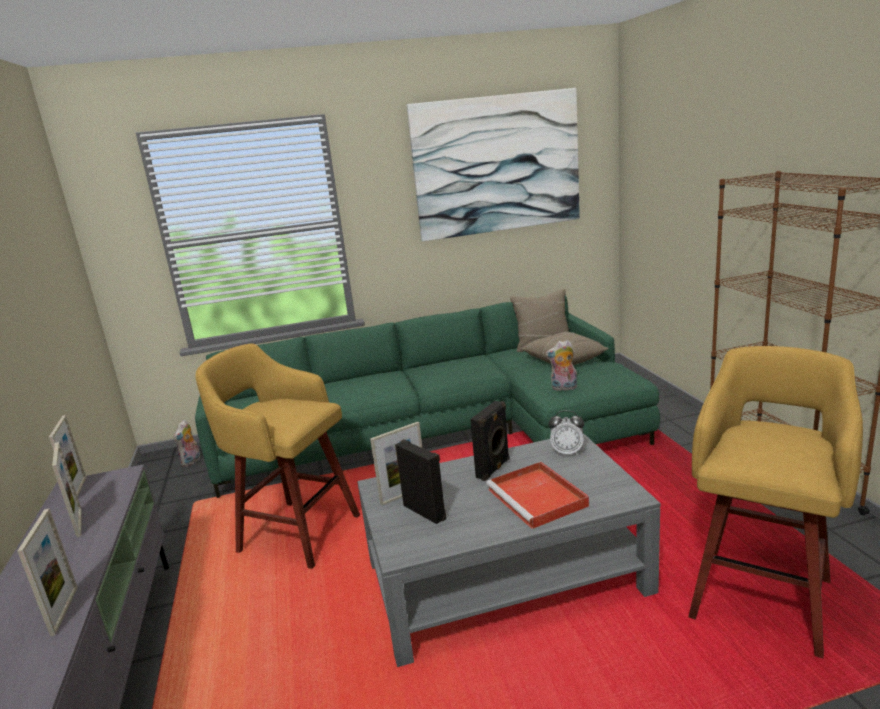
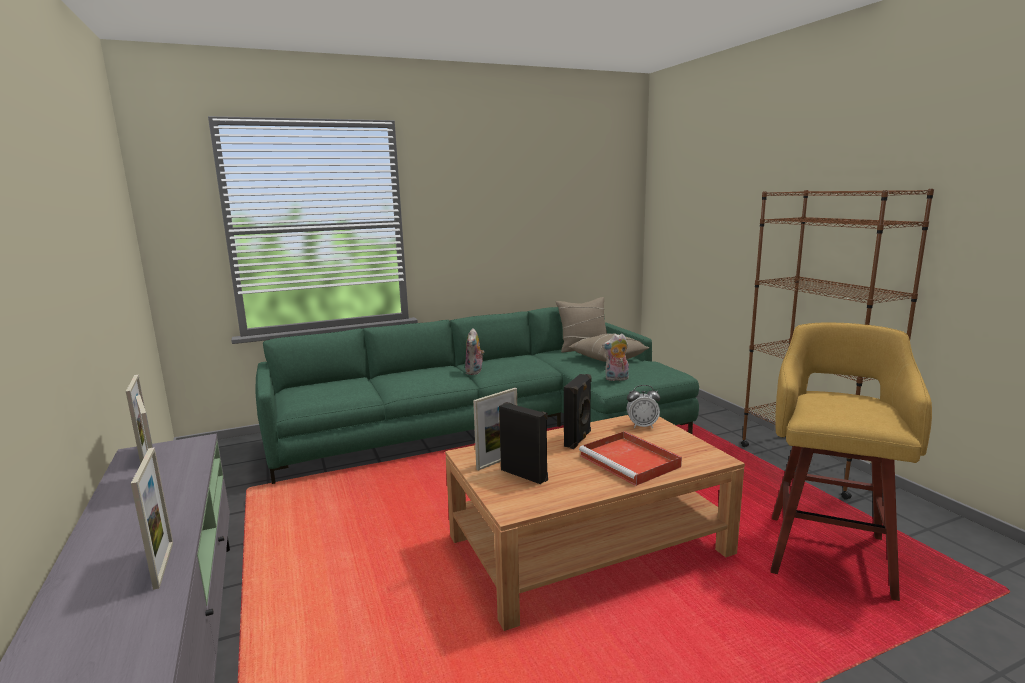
camera: 10 degrees left, 5 degrees down
plush toy [173,420,200,466] -> plush toy moved to [465,328,484,375]
yellow stool [195,343,360,569] -> none
grey coffee table [357,433,661,667] -> brown coffee table [445,415,745,631]
picture [407,88,580,241] -> none

